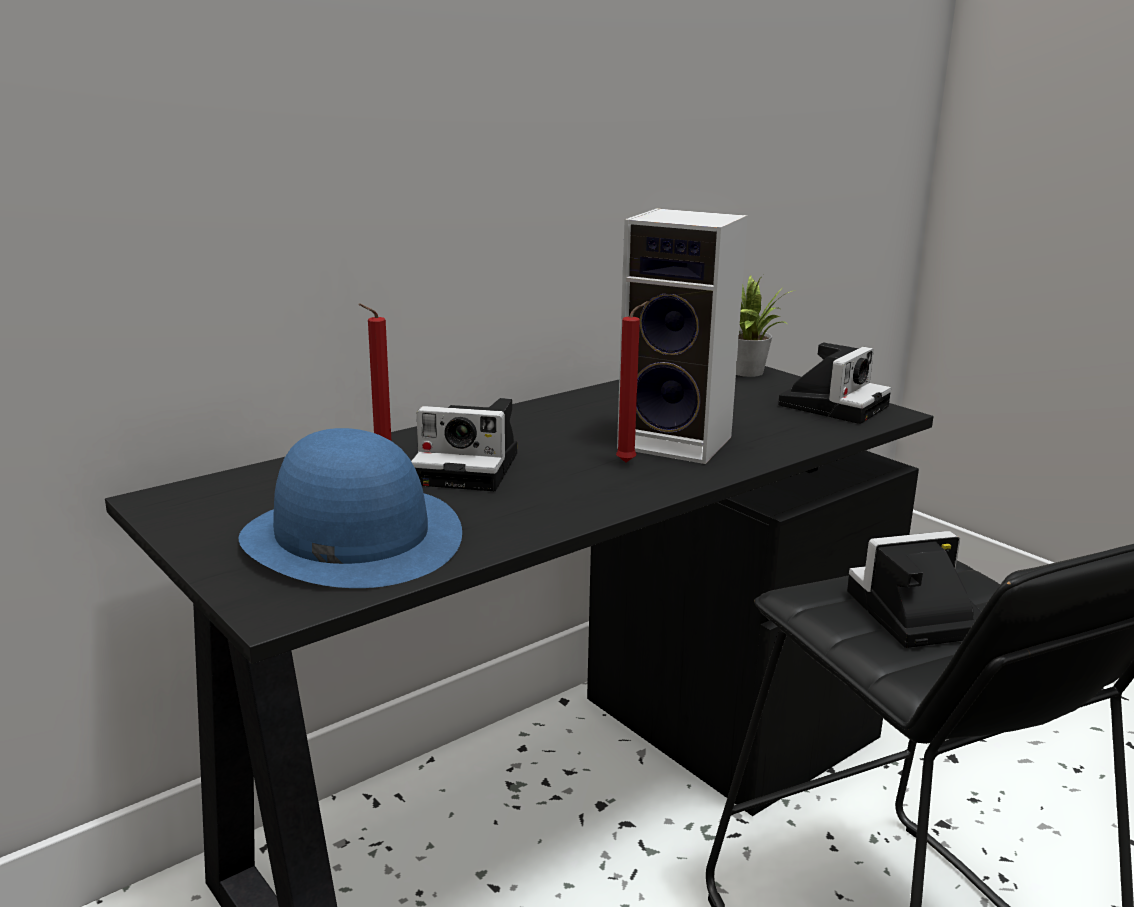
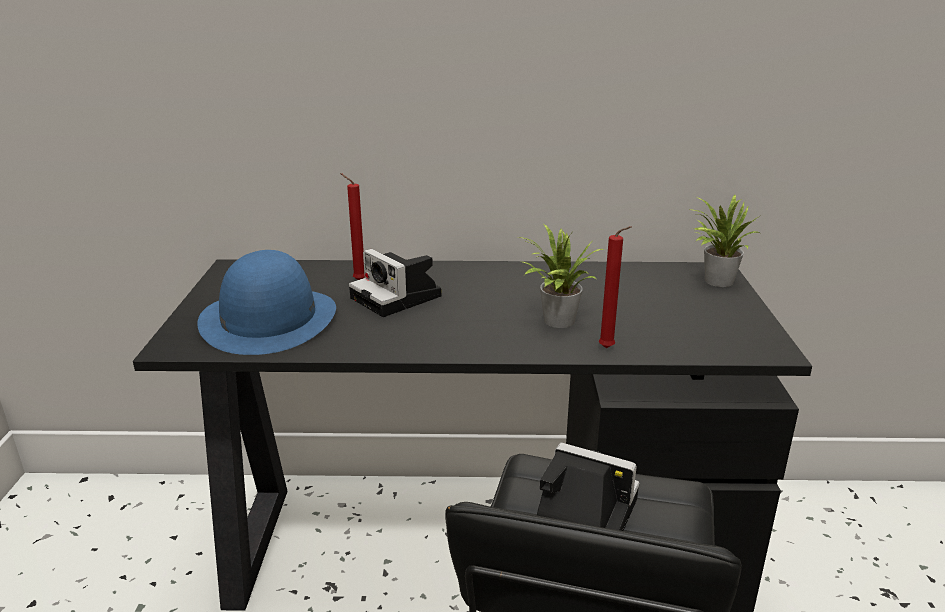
camera: 40 degrees right, 5 degrees up
red candle [616,301,650,463] -> red candle moved to [599,226,632,348]
speaker [617,208,748,464] -> potted plant [518,224,603,328]
camera [778,343,891,424] -> none

